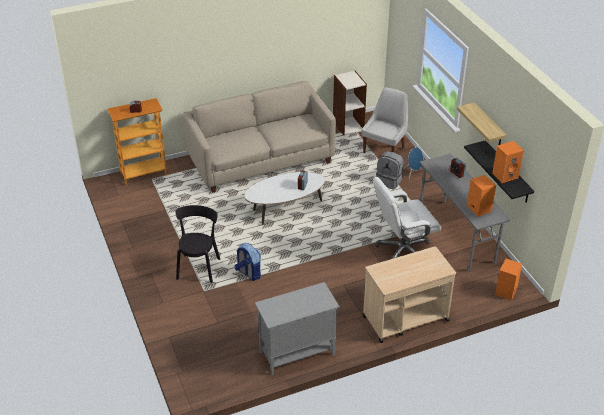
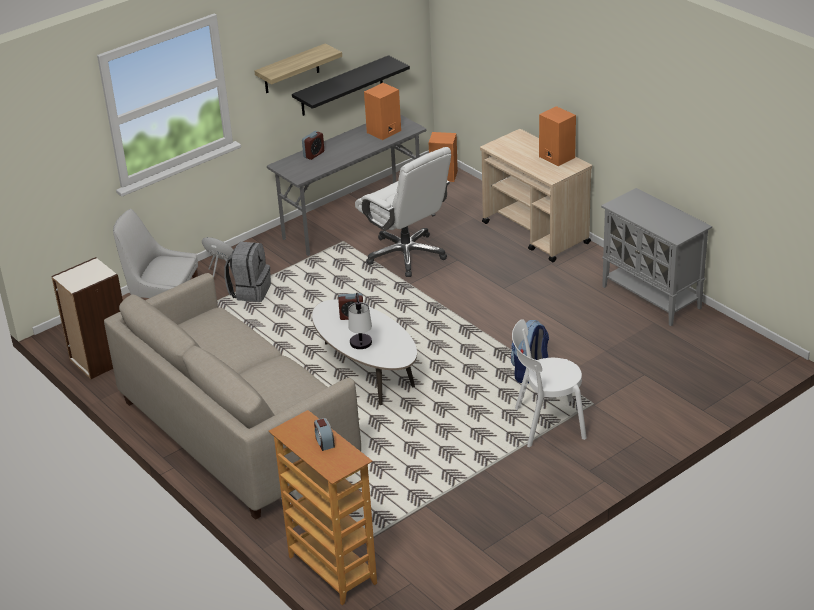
camera: 105 degrees left, 5 degrees down
black chair [176,205,220,283] -> white chair [512,319,587,447]
orange speaker [492,141,524,183] -> orange speaker moved to [539,106,576,166]
none -> table lamp [348,293,372,349]

